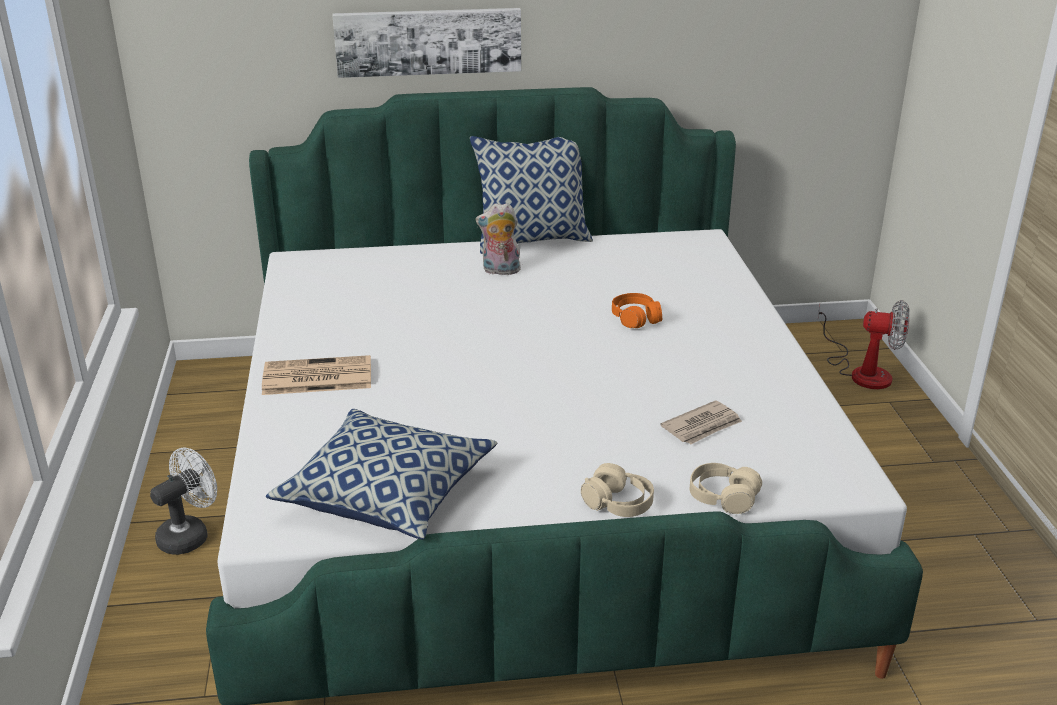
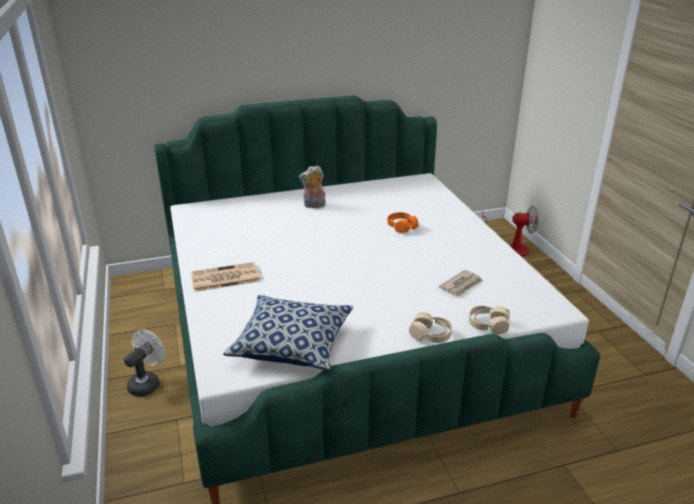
camera: 10 degrees left, 0 degrees up
picture [332,8,521,78] -> none
pillow [470,136,593,254] -> none

